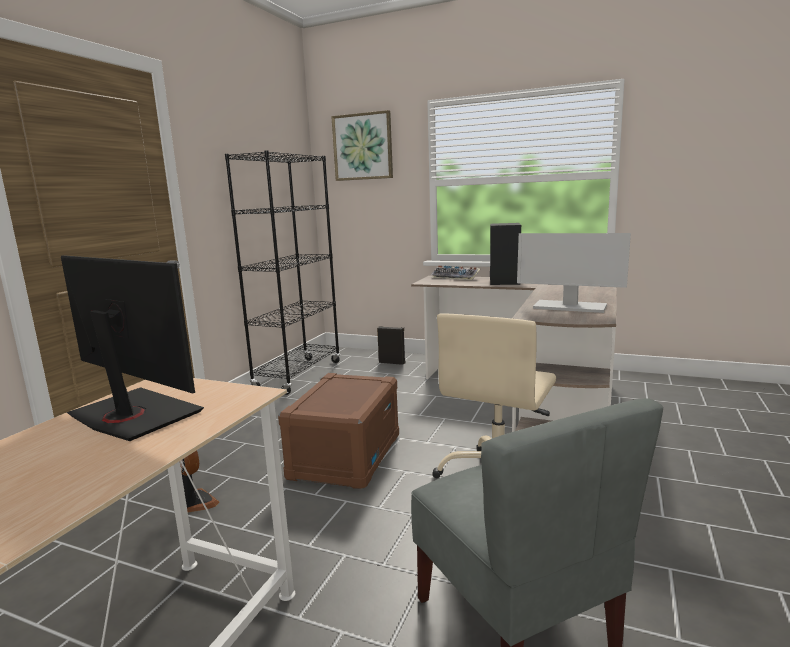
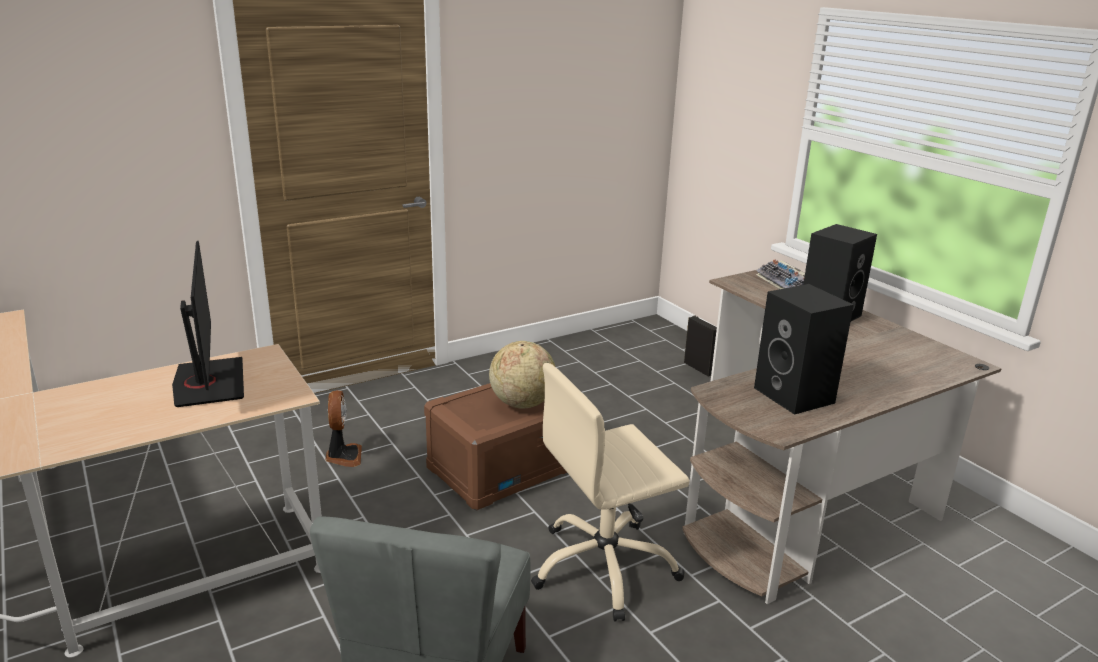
camera: 35 degrees right, 10 degrees up
black bookcase [225,150,340,395] -> none
picture [331,110,393,181] -> none
monitor [517,233,631,313] -> black speaker [754,284,854,415]
none -> globe [489,341,555,409]

